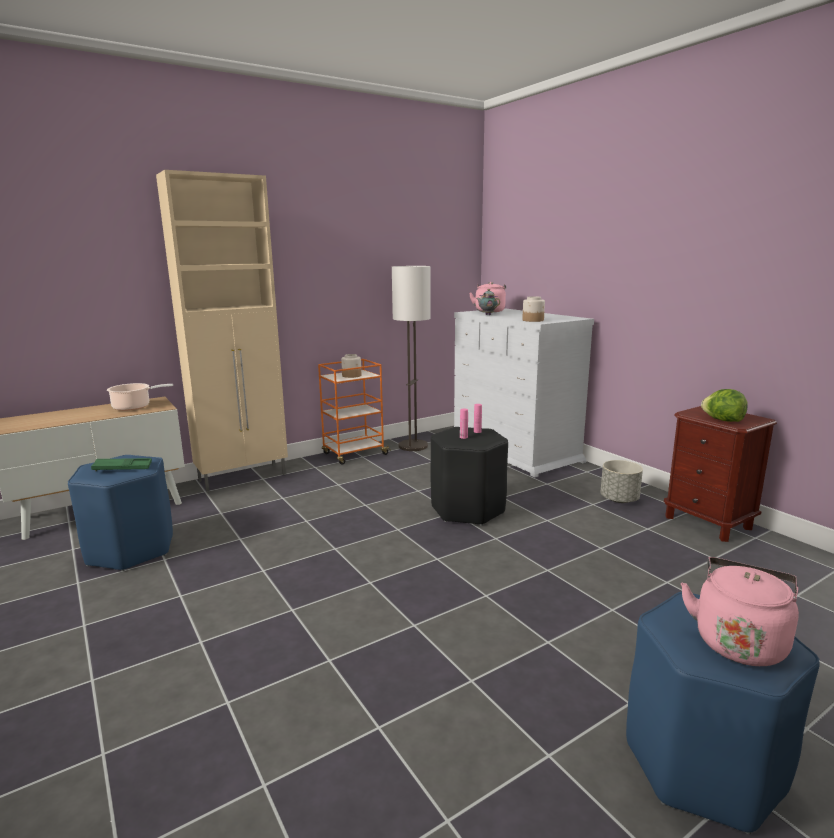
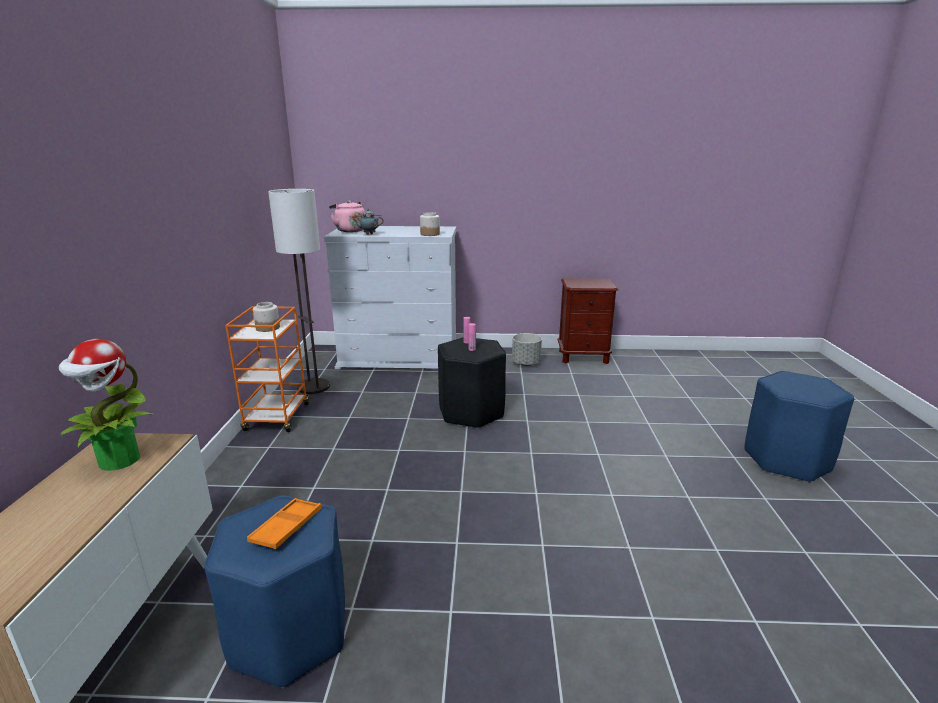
camera: 55 degrees left, 5 degrees up
green tray [91,458,152,471] -> orange tray [247,498,322,549]
cooking pot [107,383,173,411] -> potted plant [59,339,155,471]
beige cabinet [156,170,288,492] -> none
pink kettle [681,557,799,666] -> none
lettuce [701,389,748,422] -> none

